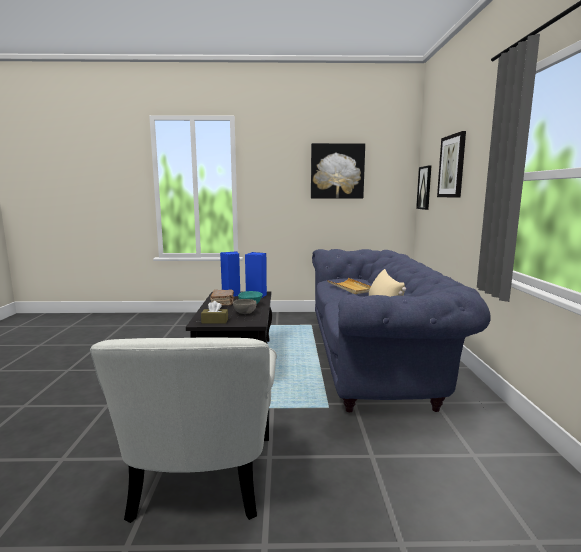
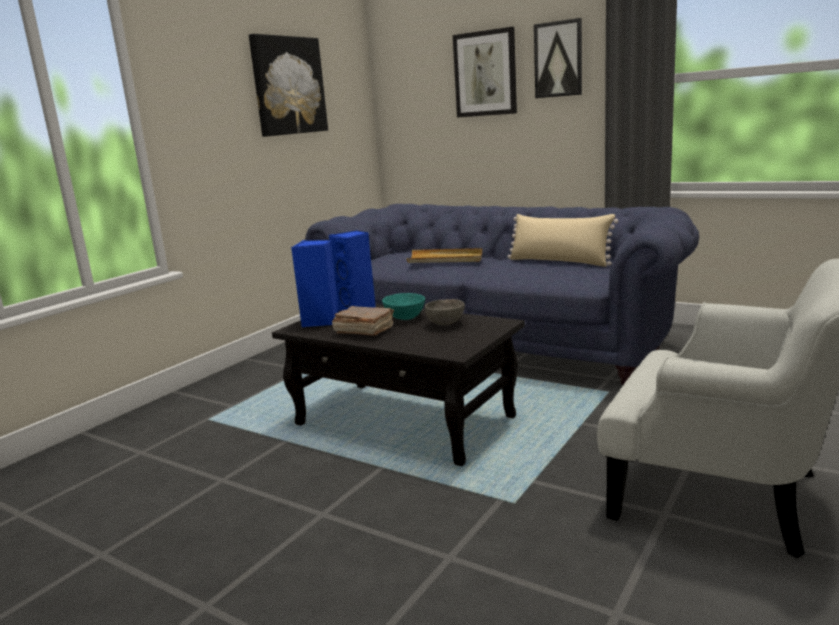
camera: 55 degrees left, 5 degrees up
brown tissue box [201,301,228,323] -> none
picture [416,165,432,210] -> picture moved to [534,18,582,98]

